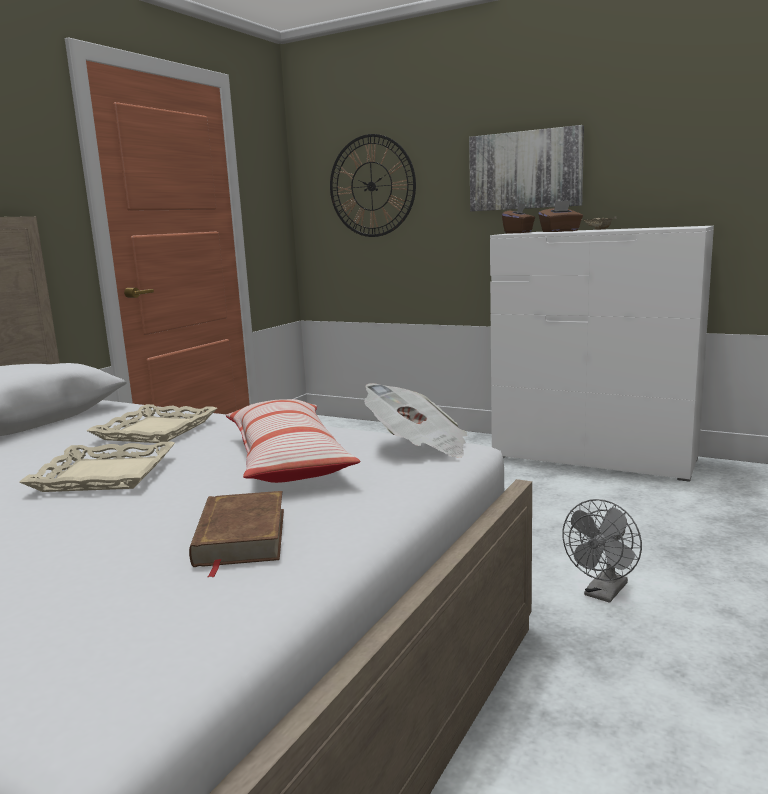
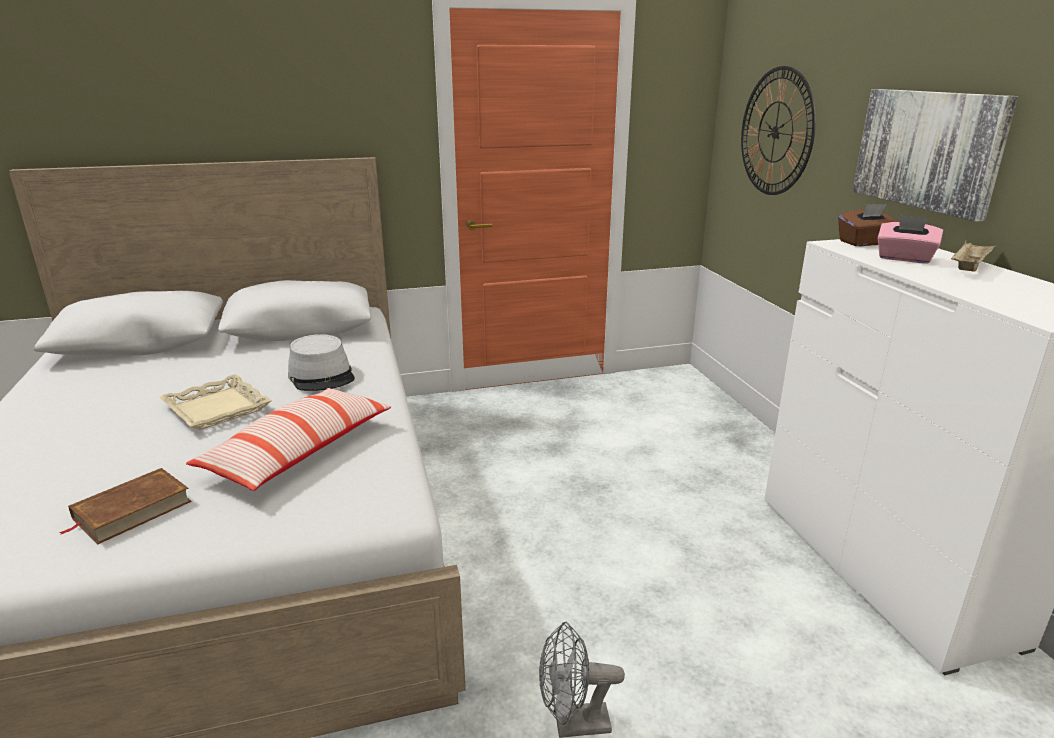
camera: 45 degrees right, 10 degrees up
beige tray [87,404,217,443] -> grey hat [288,334,355,391]
newspaper [364,383,467,458] -> none
brown tissue box [539,200,583,232] -> pink tissue box [877,215,943,264]

